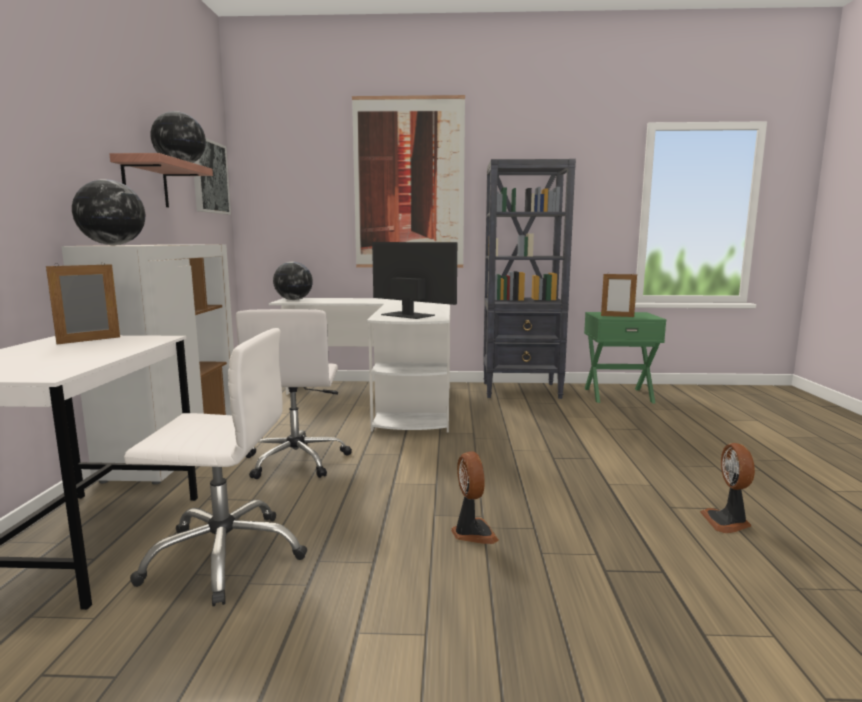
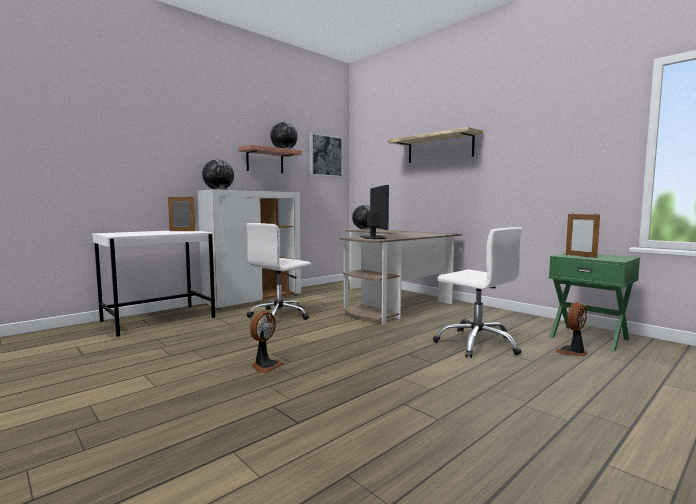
camera: 45 degrees right, 5 degrees down
white office chair [124,328,307,607] -> white office chair moved to [433,227,522,358]
white desk [269,298,450,432] -> brown desk [340,229,462,324]
picture [352,95,465,268] -> shelf [388,127,483,163]
black bookcase [483,159,576,399] -> none
fan [700,443,755,533] -> fan moved to [555,302,588,356]

